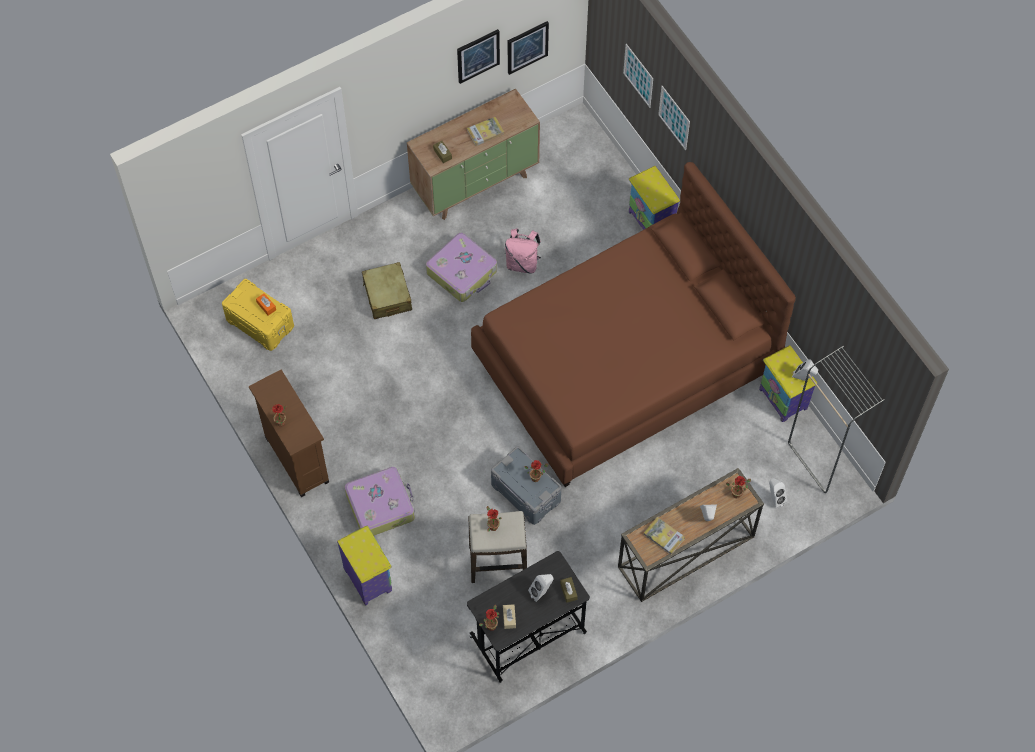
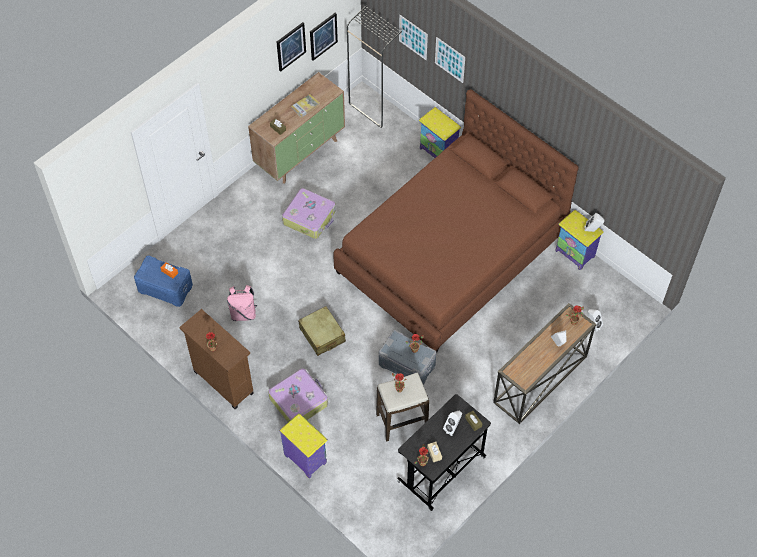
camera: 15 degrees left, 5 degrees down
yellow storage box [222,279,294,351] -> blue storage box [134,255,193,307]
beige suitcase [362,262,412,319] -> beige suitcase moved to [298,306,346,356]
pink backpack [505,228,541,273] -> pink backpack moved to [227,285,258,321]
book [644,517,685,555] -> none
grey clothes rack [788,346,885,493] -> grey clothes rack moved to [347,5,402,128]

